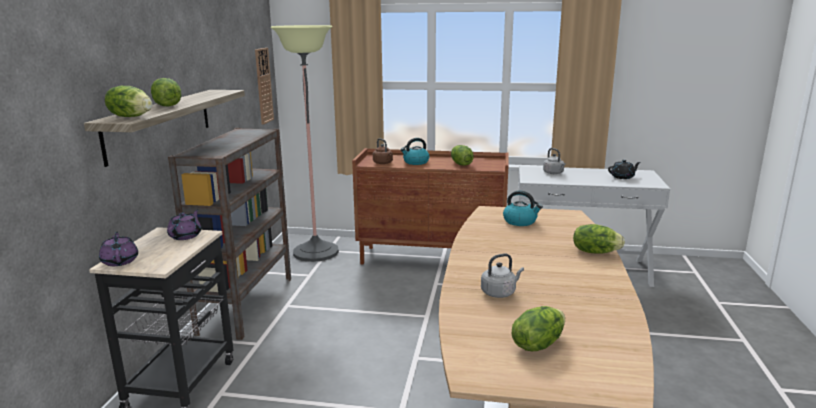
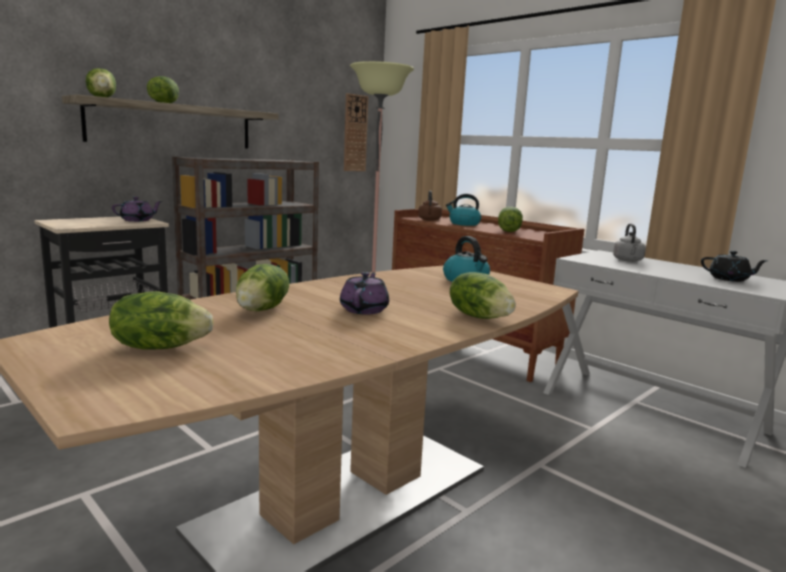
camera: 35 degrees right, 5 degrees down
purple teapot [99,232,138,266] -> purple teapot moved to [340,272,389,315]
grey kettle [481,253,524,298] -> lettuce [236,264,289,311]

